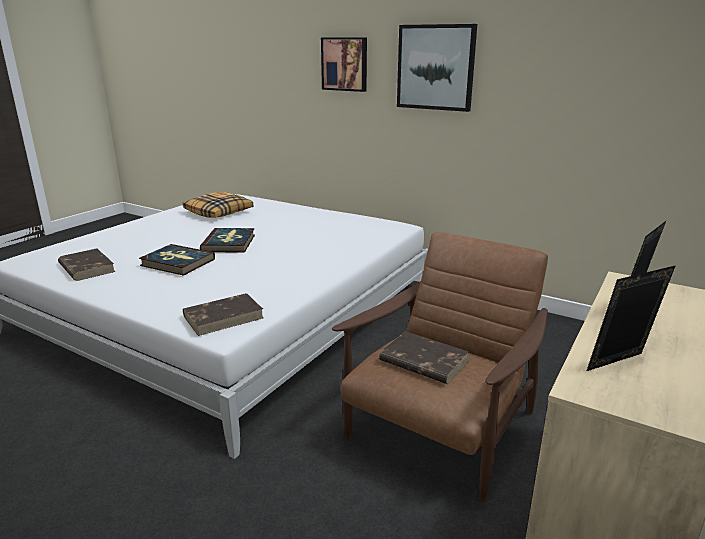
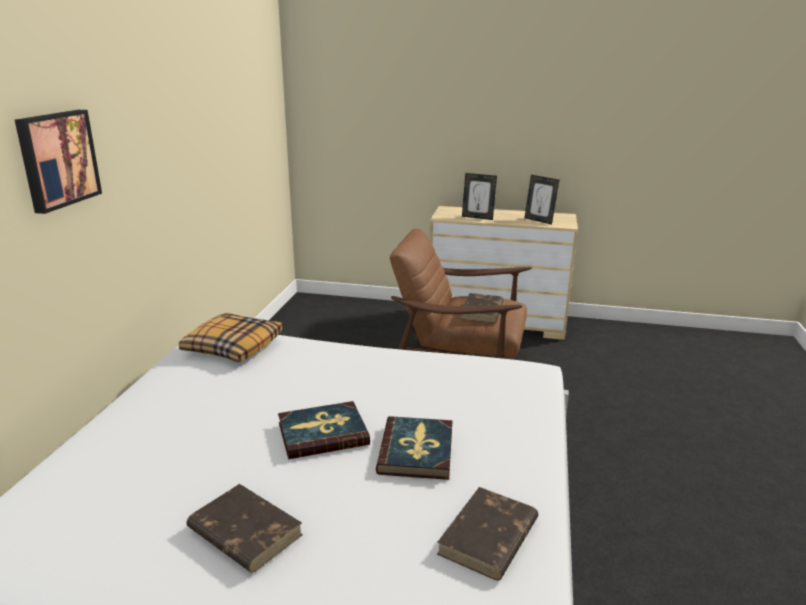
camera: 110 degrees left, 0 degrees up
pillow [183,192,253,218] -> pillow moved to [179,313,282,362]
brown book [183,293,264,336] -> brown book moved to [186,484,303,573]
picture [397,24,477,112] -> none

